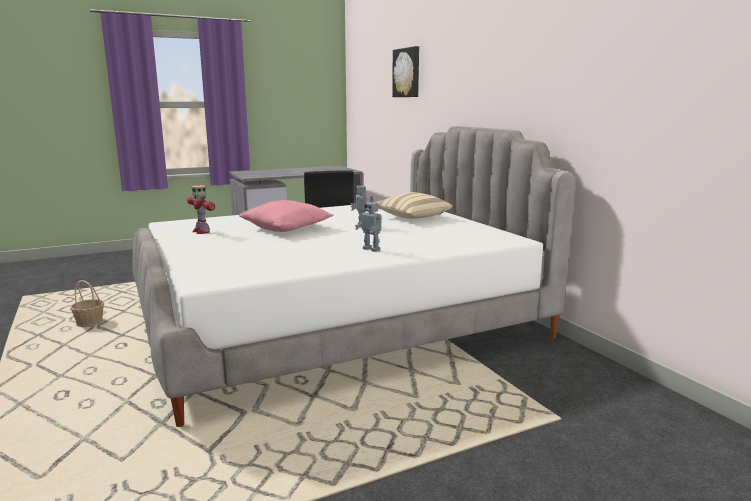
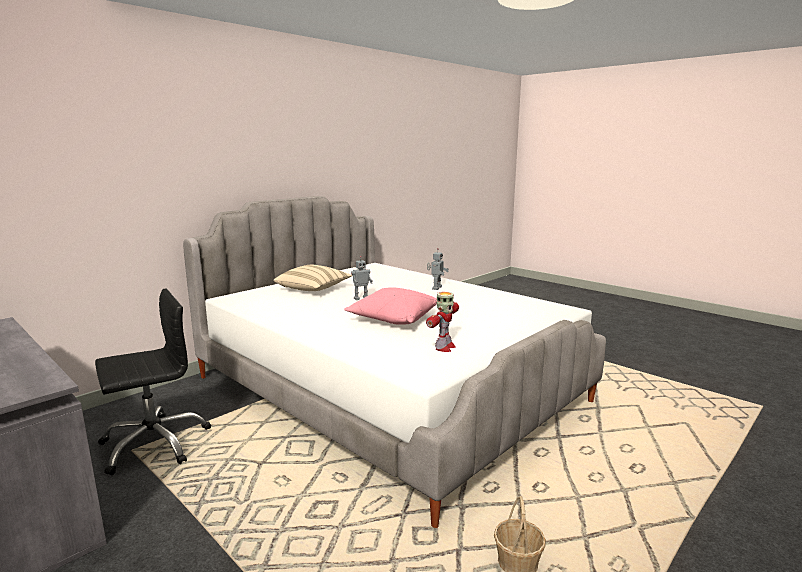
camera: 110 degrees left, 0 degrees up
picture [392,46,419,97] -> none

